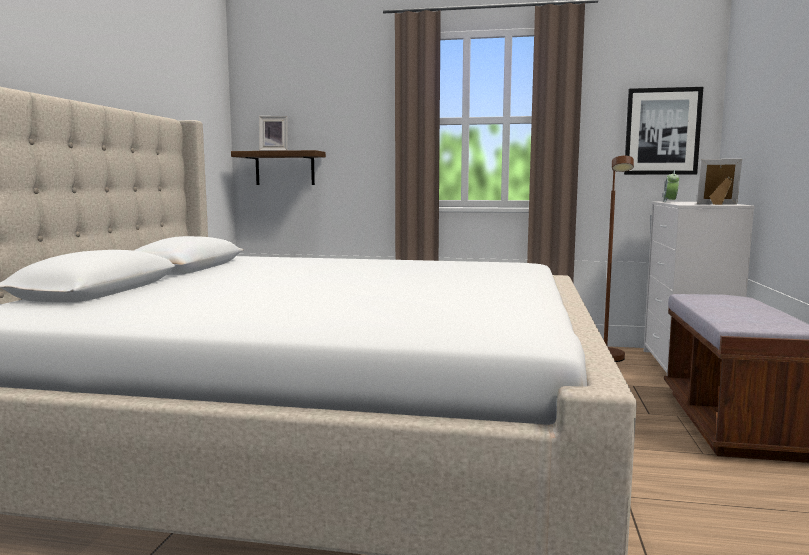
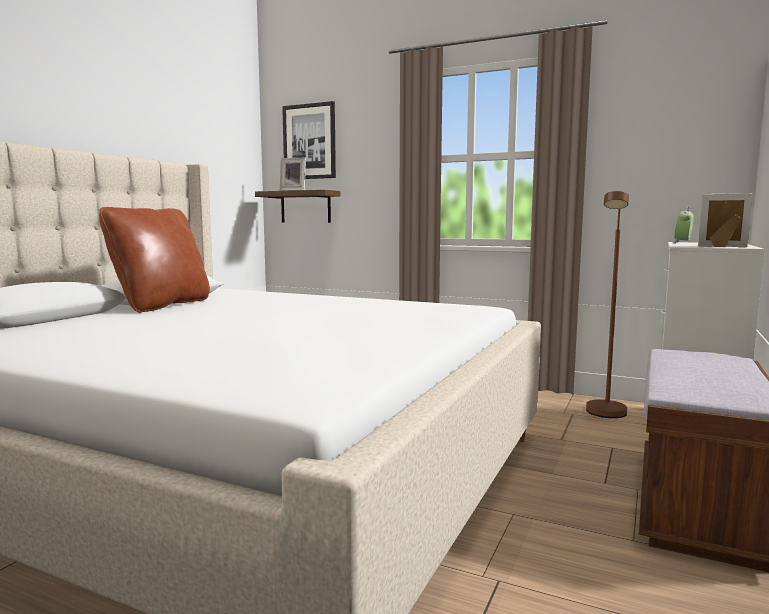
camera: 15 degrees right, 0 degrees up
picture [624,87,703,175] -> picture moved to [282,101,336,179]
none -> brown pillow [99,207,210,313]

